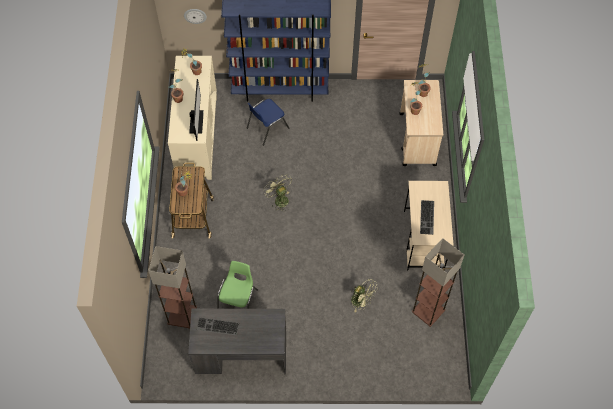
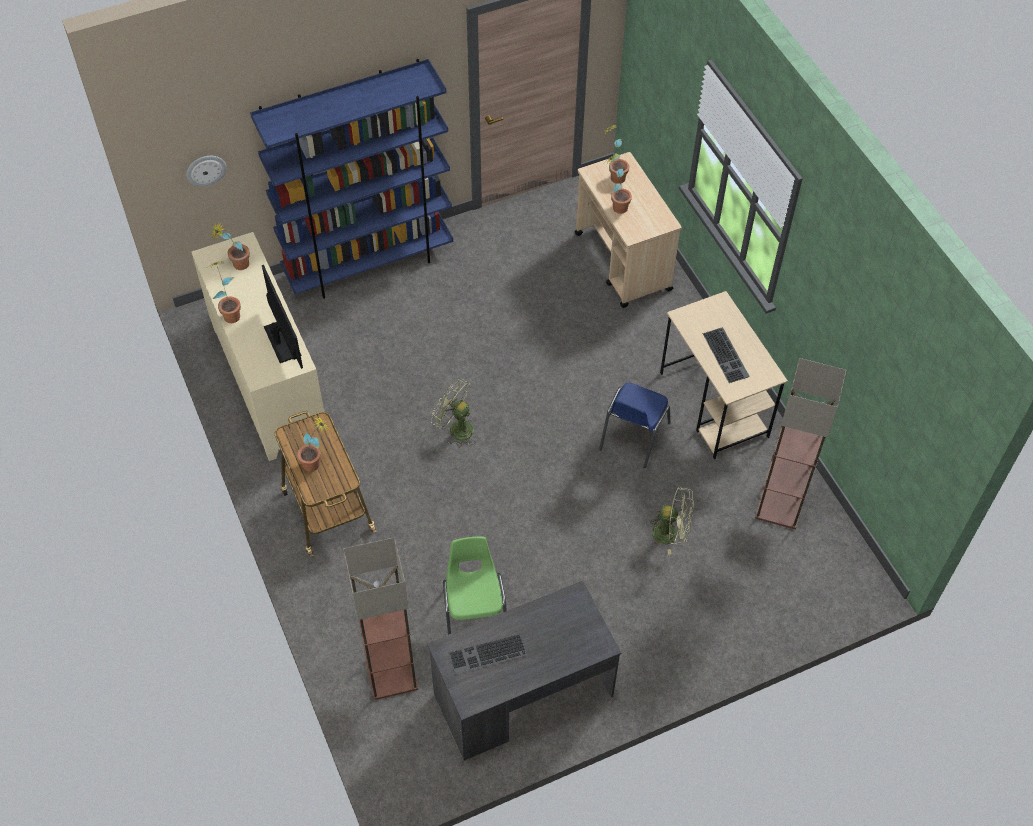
camera: 25 degrees left, 5 degrees down
blue chair [247,99,290,146] -> blue chair moved to [599,383,671,468]

